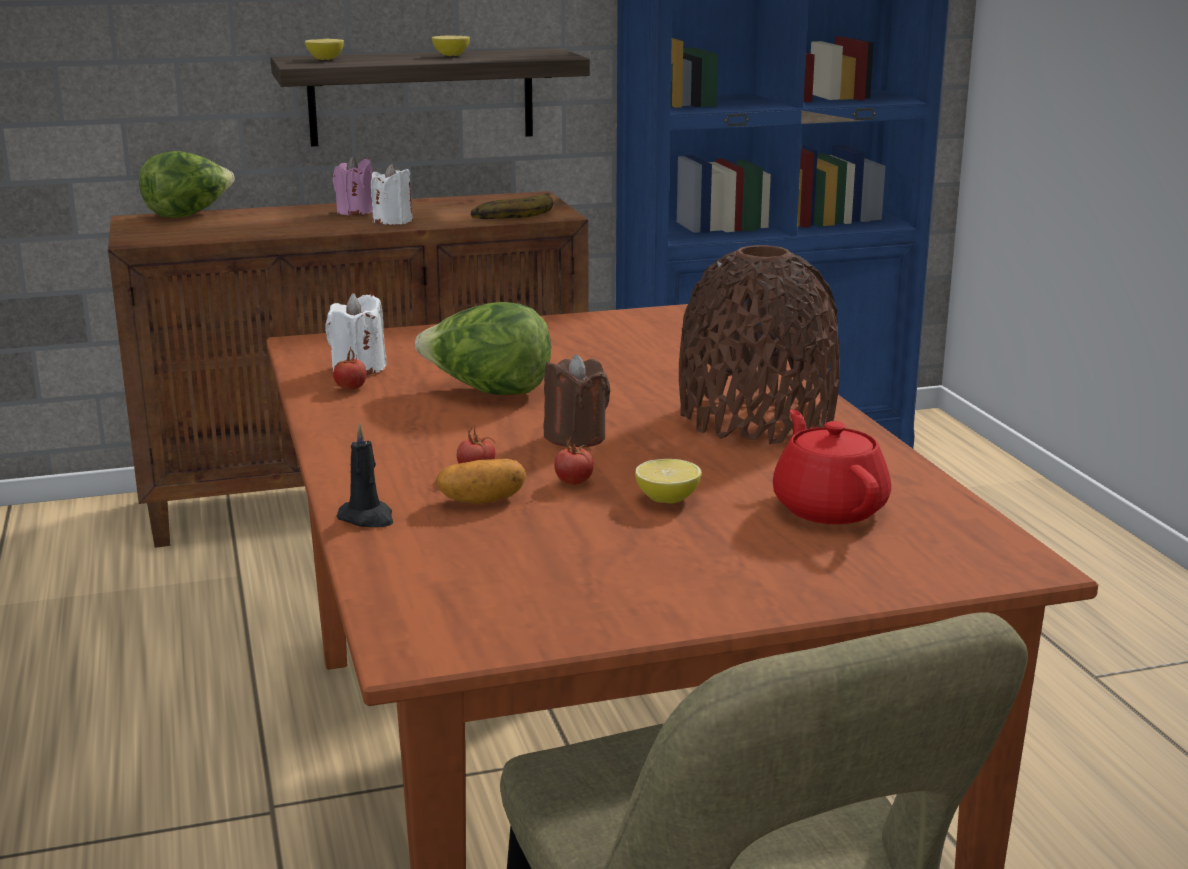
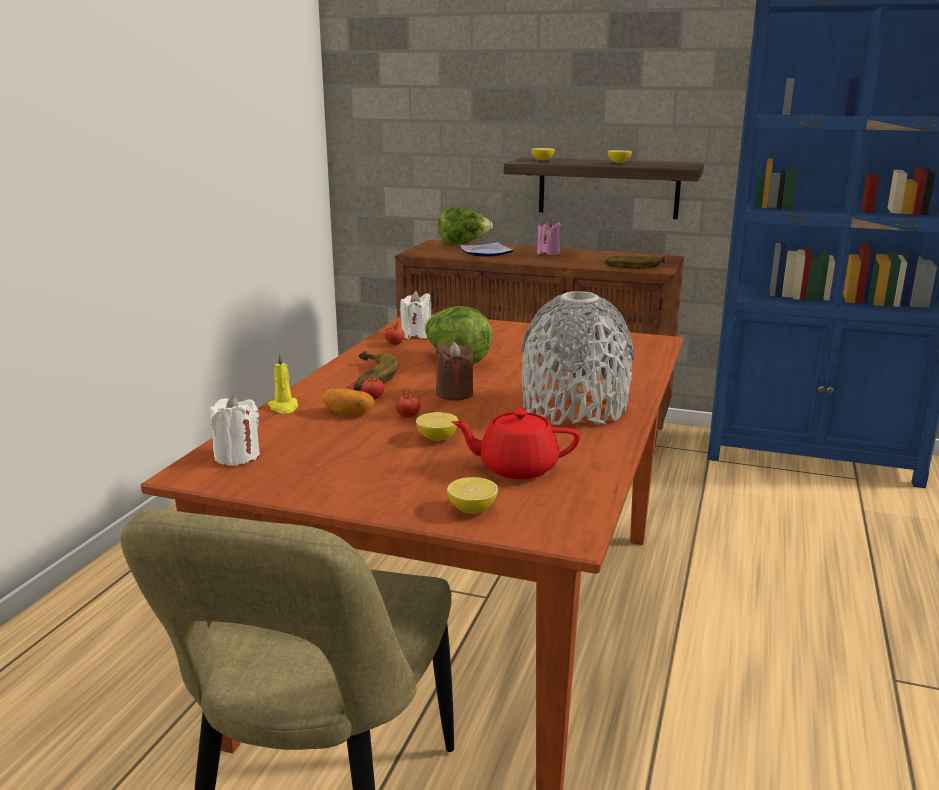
camera: 35 degrees right, 0 degrees up
black candle [336,423,393,527] -> yellow candle [268,352,298,414]
white candle [371,164,413,225] -> white candle moved to [209,395,260,466]
brown vase [679,245,840,444] -> grey vase [521,291,634,425]
red teapot [773,409,891,524] -> red teapot turned 105 degrees counterclockwise [452,409,580,479]
none -> banana [354,351,398,391]
none -> lemon [447,477,498,514]
none -> plate [460,242,513,257]

